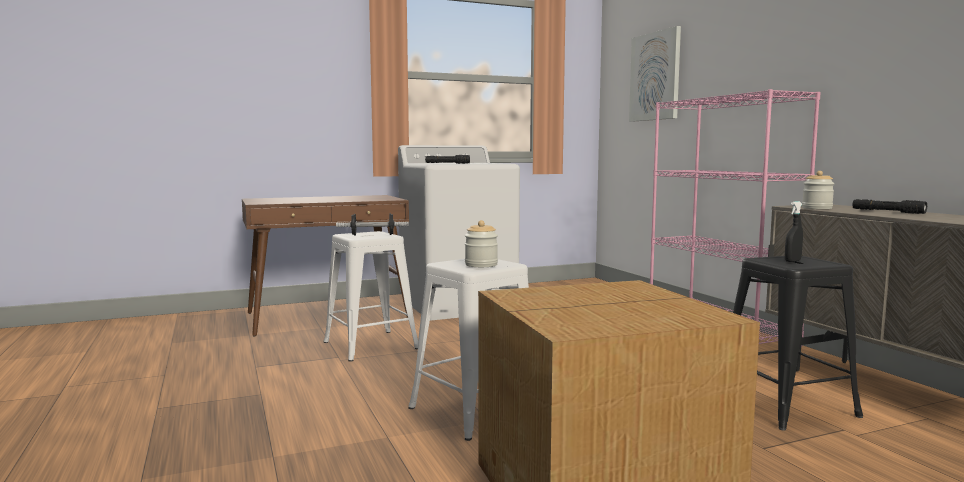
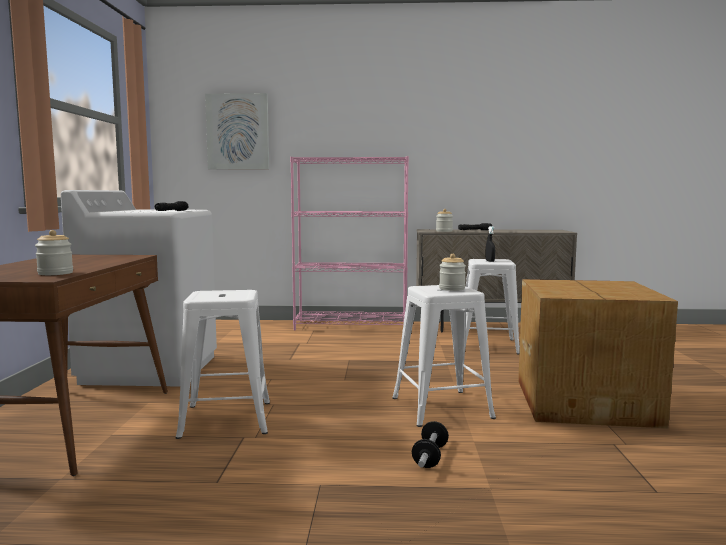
camera: 65 degrees left, 0 degrees up
dumbbell [336,213,409,236] -> dumbbell moved to [412,421,449,468]
black stool [733,256,863,430] -> white stool [465,259,520,355]
none -> jar [35,230,73,275]

